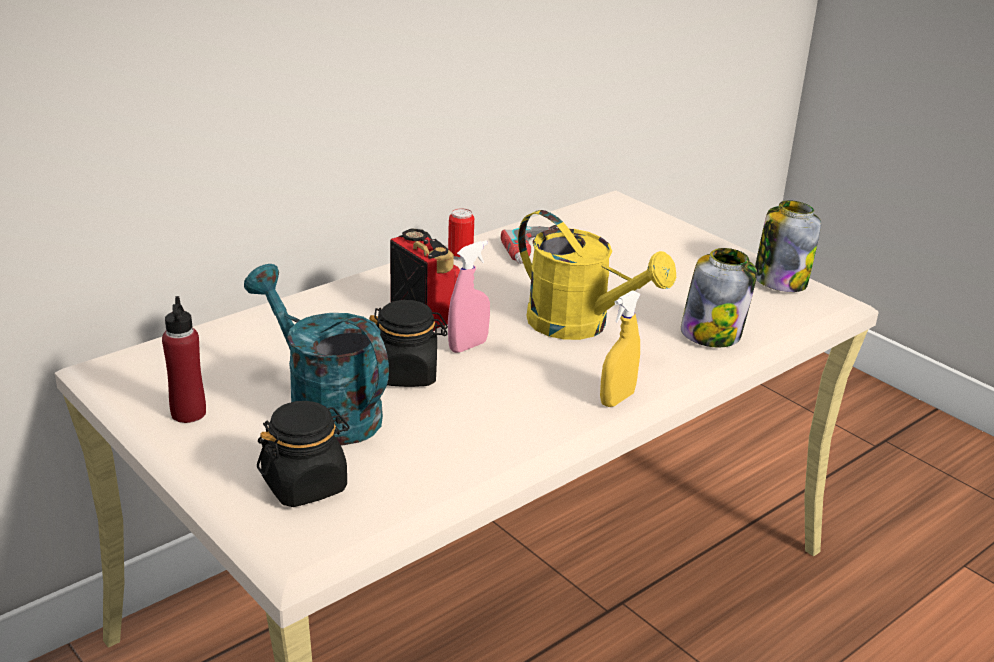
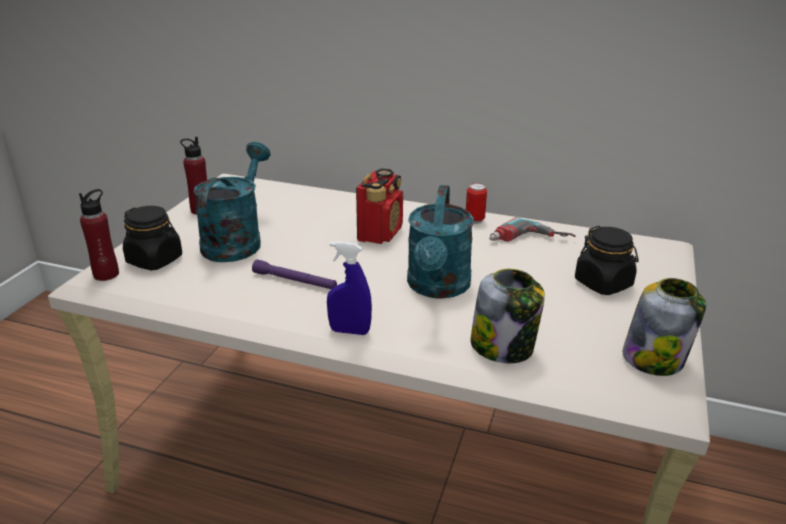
camera: 60 degrees right, 0 degrees up
black jar [369,300,448,387] -> black jar moved to [575,226,639,295]
pink spray bottle [448,240,490,353] -> none
yellow watering can [518,210,676,340] -> turquoise watering can [407,185,474,299]
yellow spray bottle [600,290,641,407] -> blue spray bottle [327,241,372,335]
none -> red bottle [79,189,119,281]
none -> purple flashlight [252,259,337,289]

